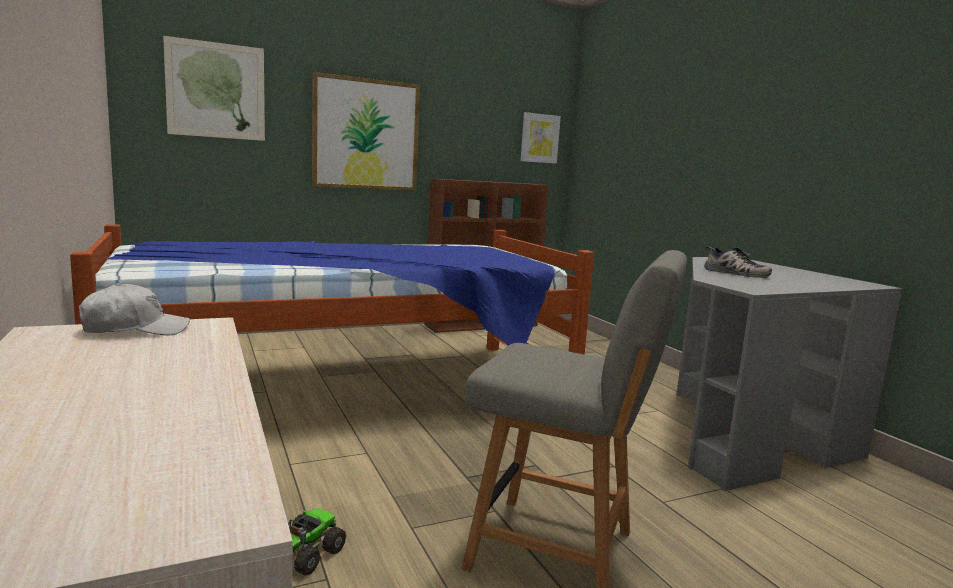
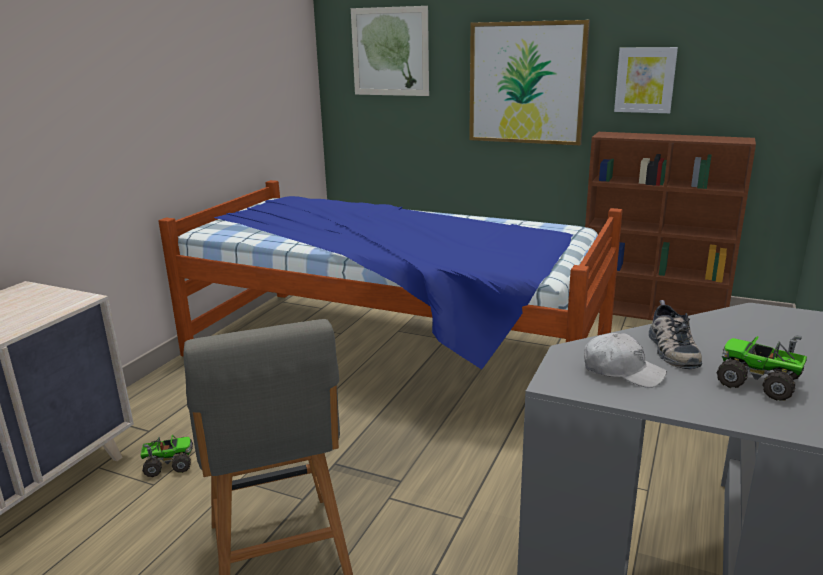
camera: 50 degrees right, 10 degrees up
white cap [79,283,190,335] -> white cap moved to [584,333,667,388]
picture [521,112,561,164] -> picture moved to [614,47,678,113]
none -> toy truck [716,335,807,401]

